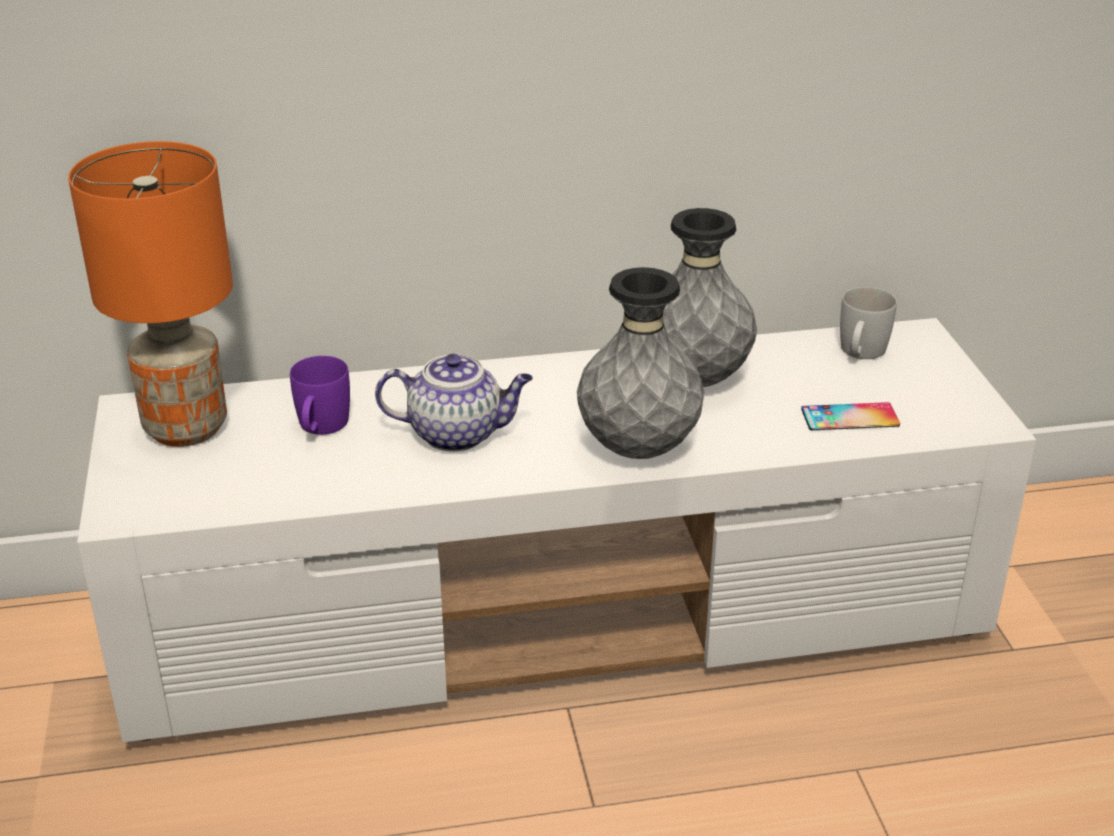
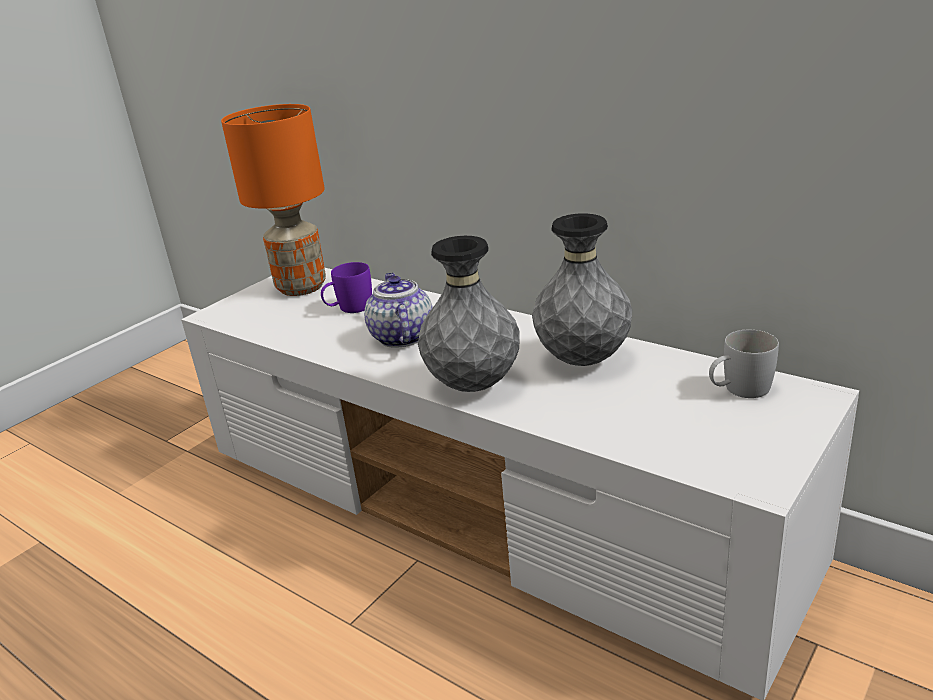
camera: 50 degrees right, 5 degrees down
teapot [375,354,533,452] -> teapot turned 150 degrees counterclockwise [364,273,433,348]
phone [801,402,900,430] -> none

